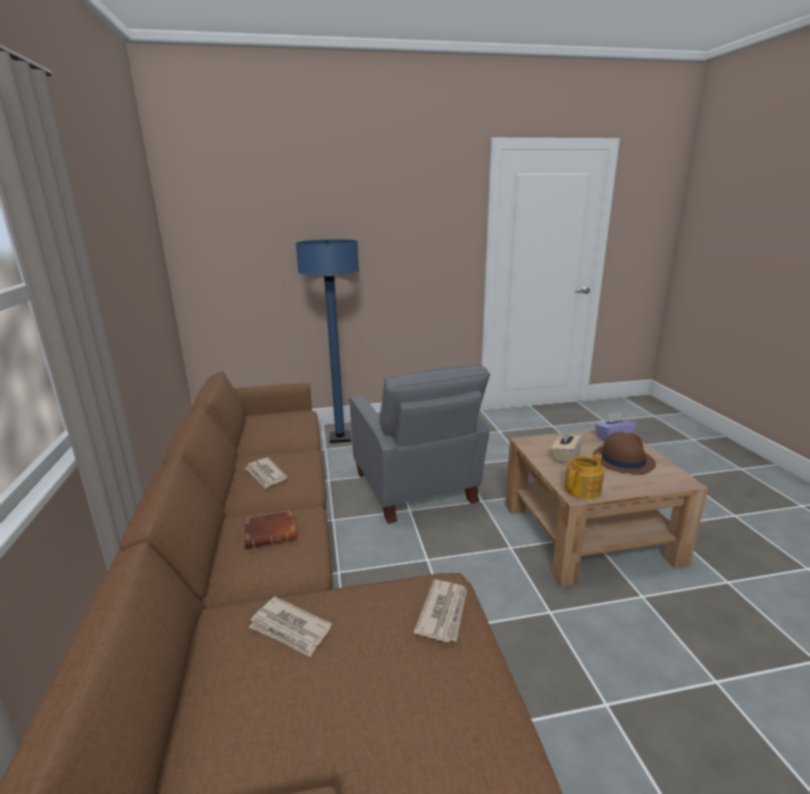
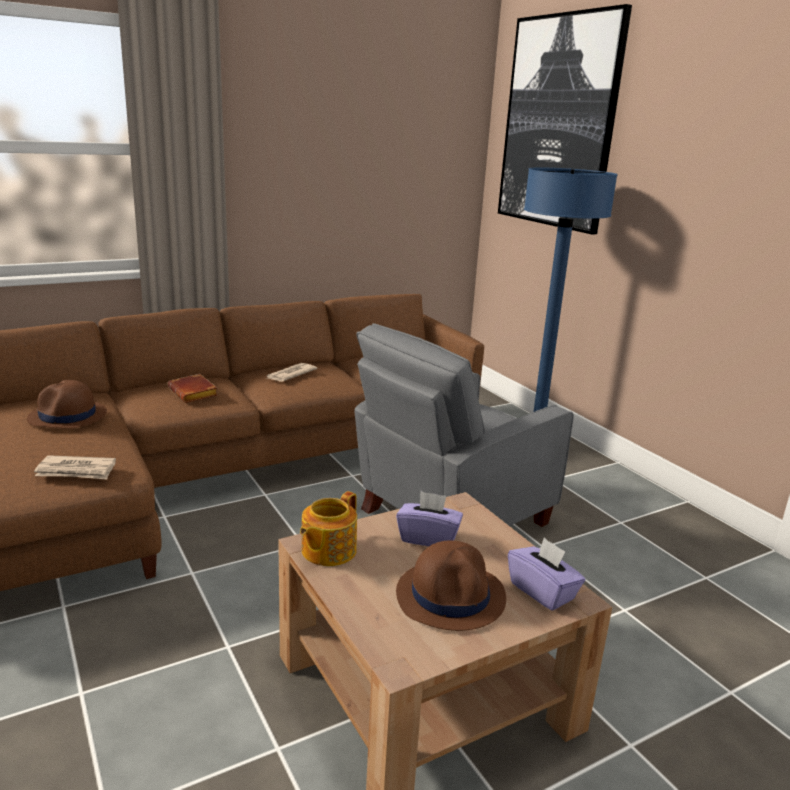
camera: 70 degrees right, 0 degrees up
newspaper [249,596,332,657] -> brown hat [27,380,107,429]
beige tissue box [551,428,584,464] -> purple tissue box [396,491,463,546]
teapot [564,453,604,499] -> teapot turned 90 degrees clockwise [300,491,357,566]
none -> picture [498,4,632,234]

